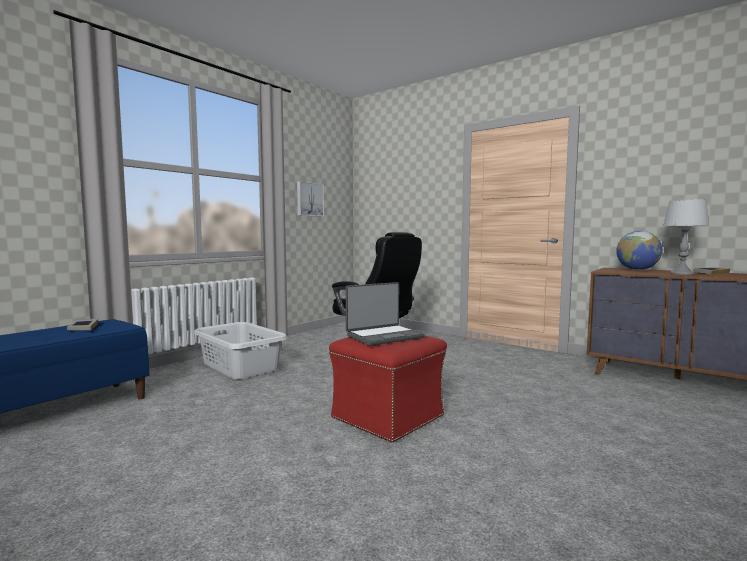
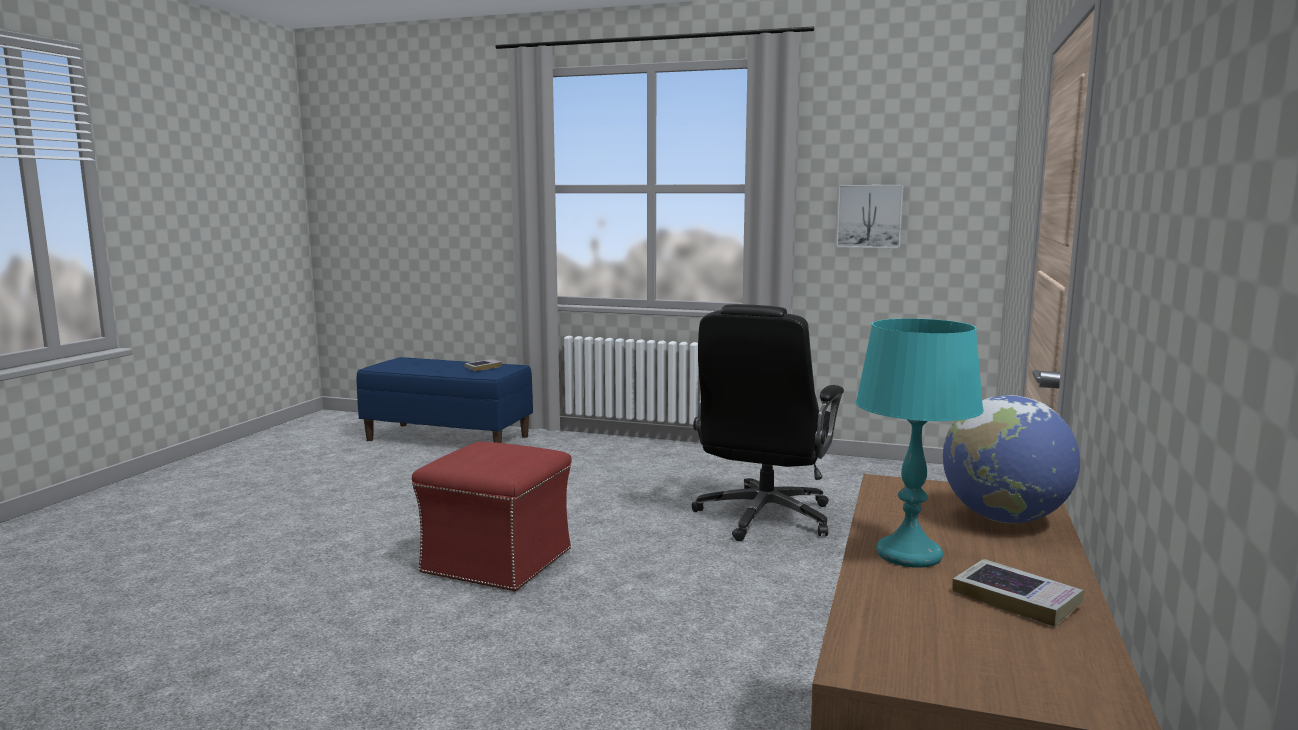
camera: 70 degrees right, 5 degrees up
grey laundry basket [194,322,287,379] -> none
laptop [346,282,425,346] -> none
grey table lamp [663,199,709,275] -> turquoise table lamp [855,318,984,568]

